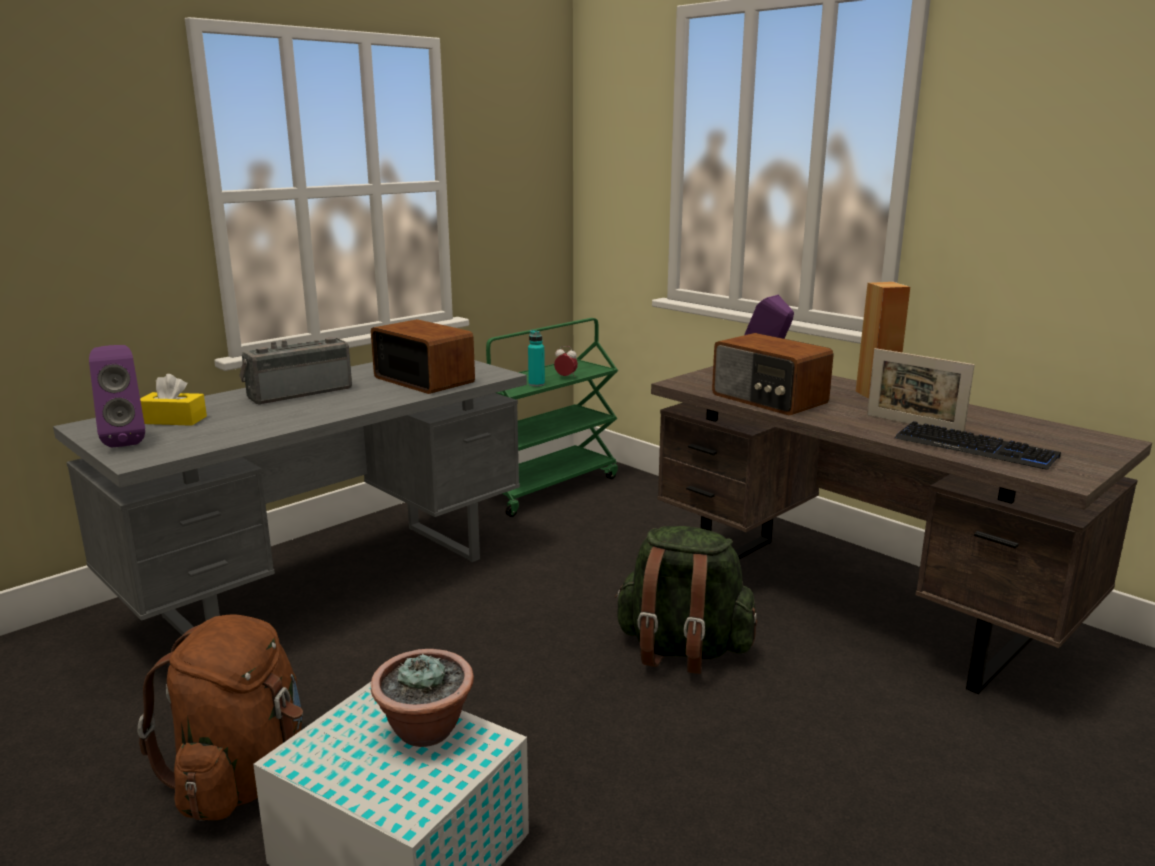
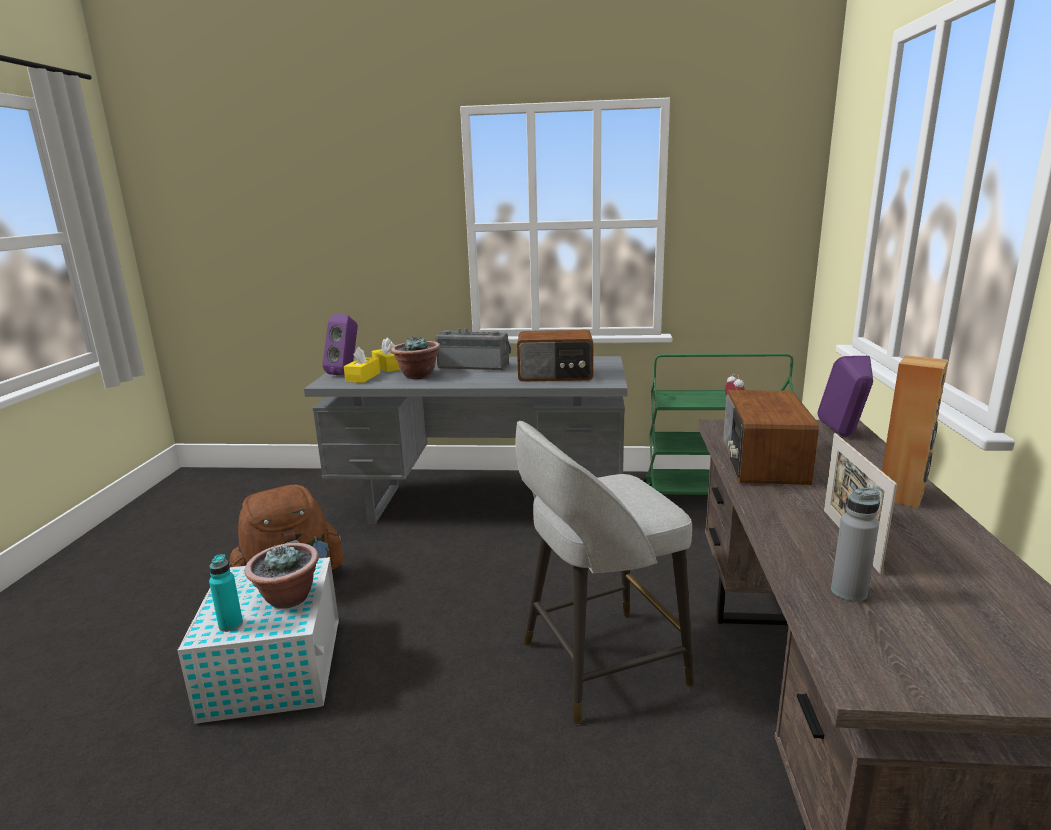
camera: 50 degrees right, 0 degrees up
radio [371,319,475,394] -> radio turned 90 degrees clockwise [517,330,593,382]
turquoise bottle [528,330,545,387] -> turquoise bottle moved to [209,554,243,632]
green backpack [615,526,757,674] -> grey stool [515,421,694,725]
keyboard [895,421,1061,470] -> grey bottle [831,488,880,601]
none -> yellow tissue box [344,346,380,383]
none -> potted plant [391,336,440,379]

